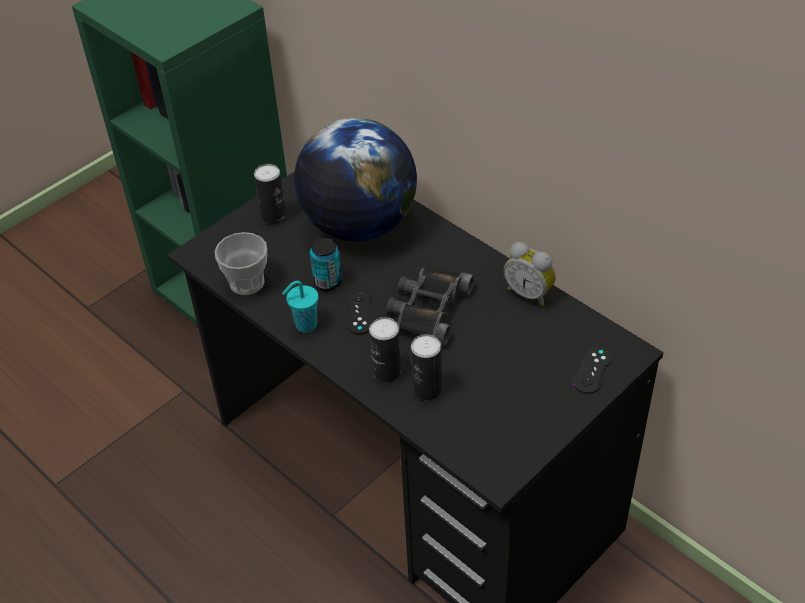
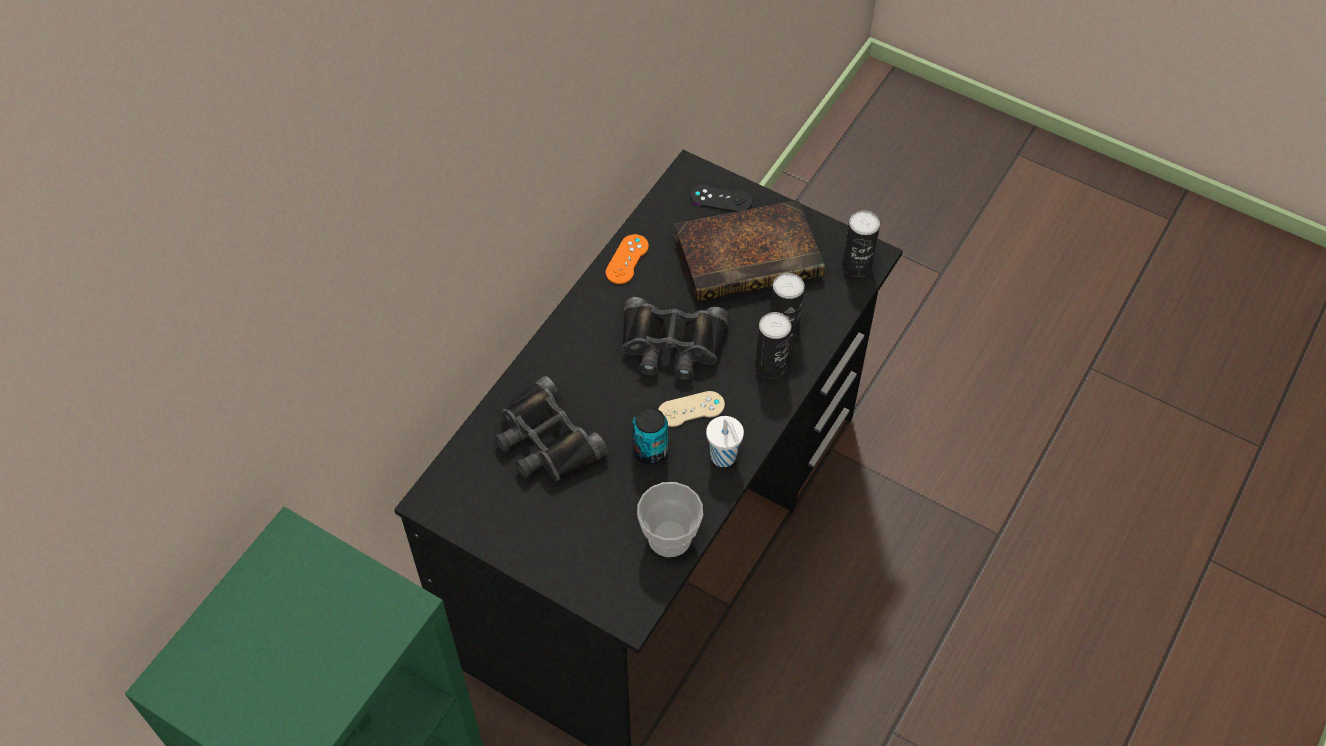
camera: 105 degrees left, 10 degrees up
can [254,164,286,224] -> can moved to [842,210,880,277]
turquoise cup [282,281,318,333] -> white cup [706,416,744,467]
globe [294,118,417,241] -> black binoculars [494,376,608,481]
black game controller [345,290,373,334] -> beige game controller [658,391,725,427]
alarm clock [503,242,556,307] -> orange game controller [605,234,649,284]
none -> book [674,200,825,302]

